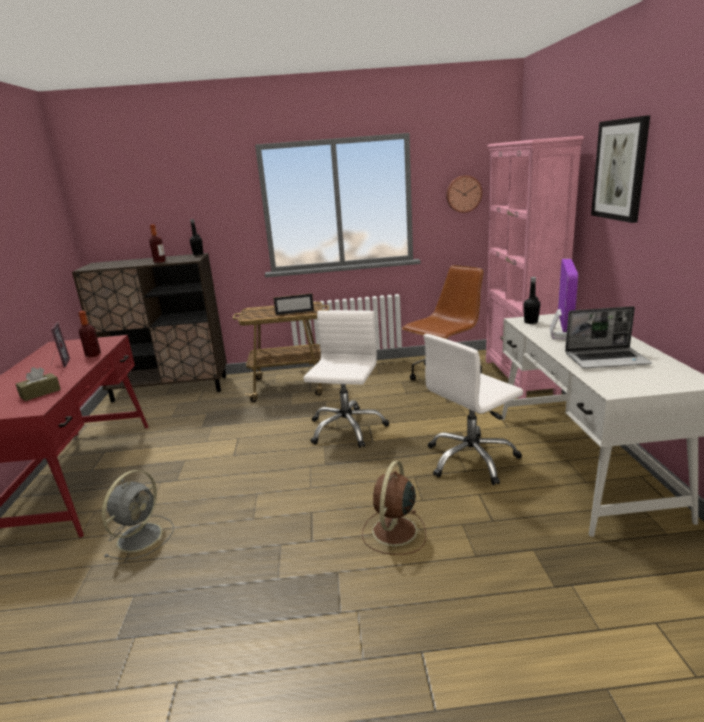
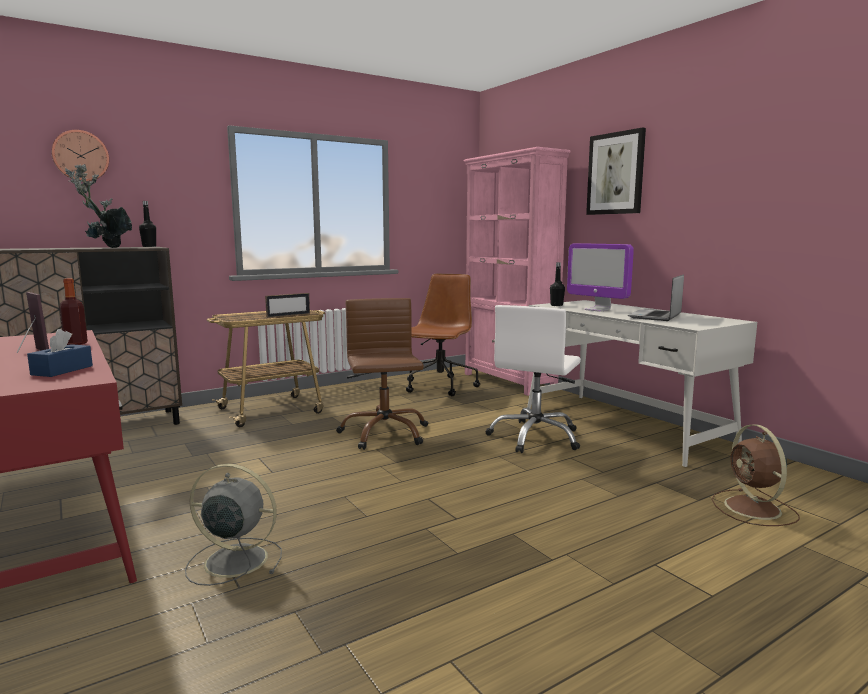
camera: 30 degrees left, 10 degrees down
brown tissue box [16,367,61,401] -> blue tissue box [27,329,93,377]
grey fan [102,470,174,559] -> grey fan turned 75 degrees counterclockwise [185,464,282,586]
bottle [149,224,166,263] -> potted plant [65,164,132,248]
white office chair [303,310,389,448] -> brown office chair [336,298,428,450]
brown fan [362,461,426,555] -> brown fan moved to [712,424,800,526]
wall clock [446,175,482,213] -> wall clock moved to [52,130,109,182]
monitor [550,259,578,340] -> monitor turned 150 degrees clockwise [567,244,634,312]
laptop [565,306,652,368] -> laptop turned 150 degrees clockwise [628,275,684,321]

